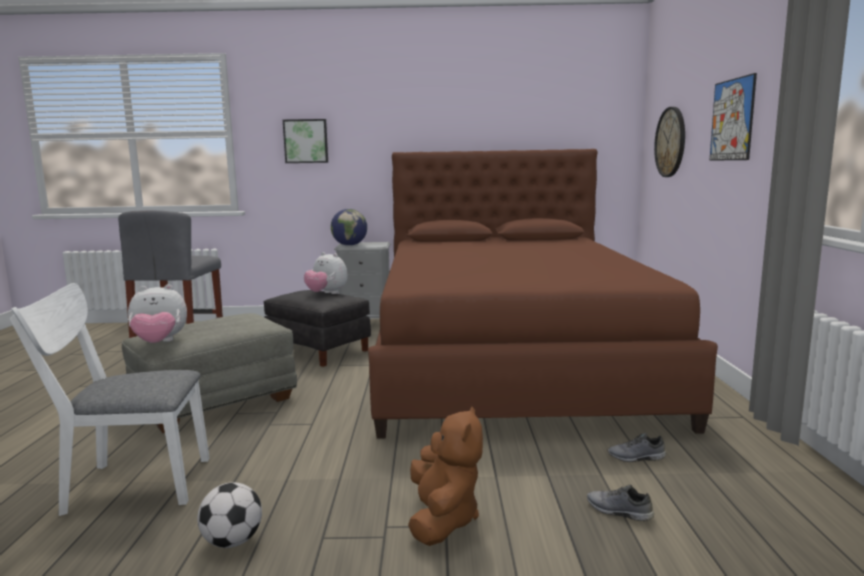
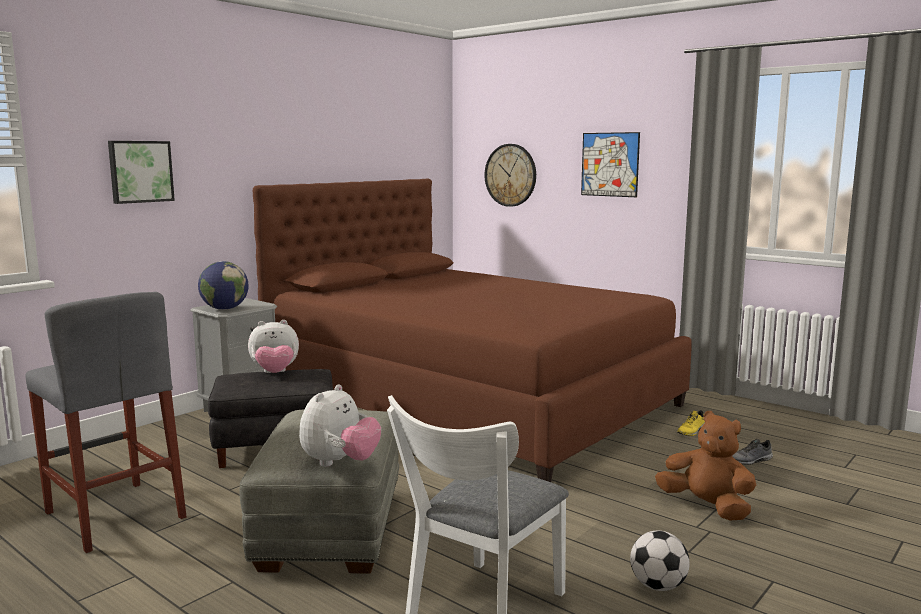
camera: 50 degrees left, 0 degrees up
grey shoe [607,432,666,462] -> yellow shoe [677,410,705,436]

